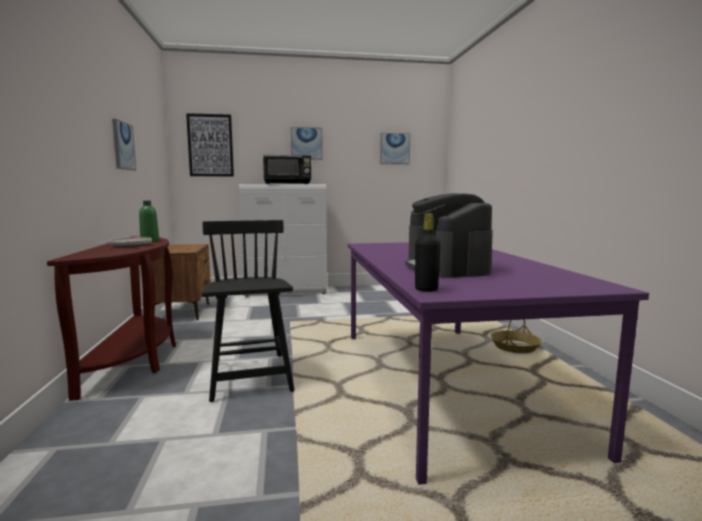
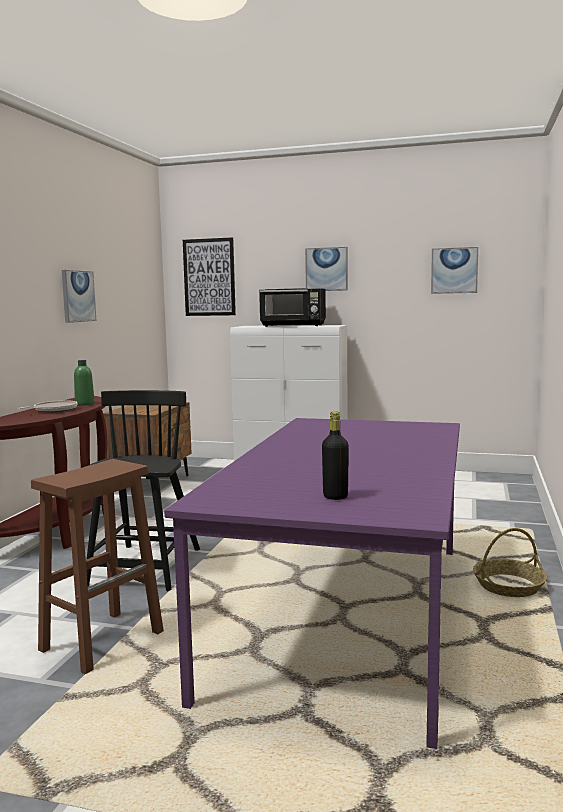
camera: 25 degrees right, 0 degrees up
coffee machine [405,193,493,278] -> none
black bottle [415,213,440,292] -> black bottle moved to [322,411,349,500]
none -> brown stool [31,459,164,674]

